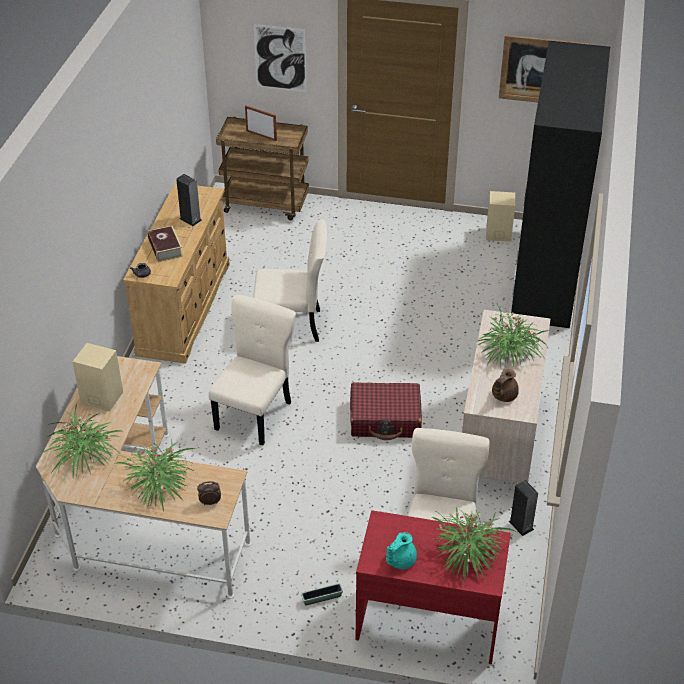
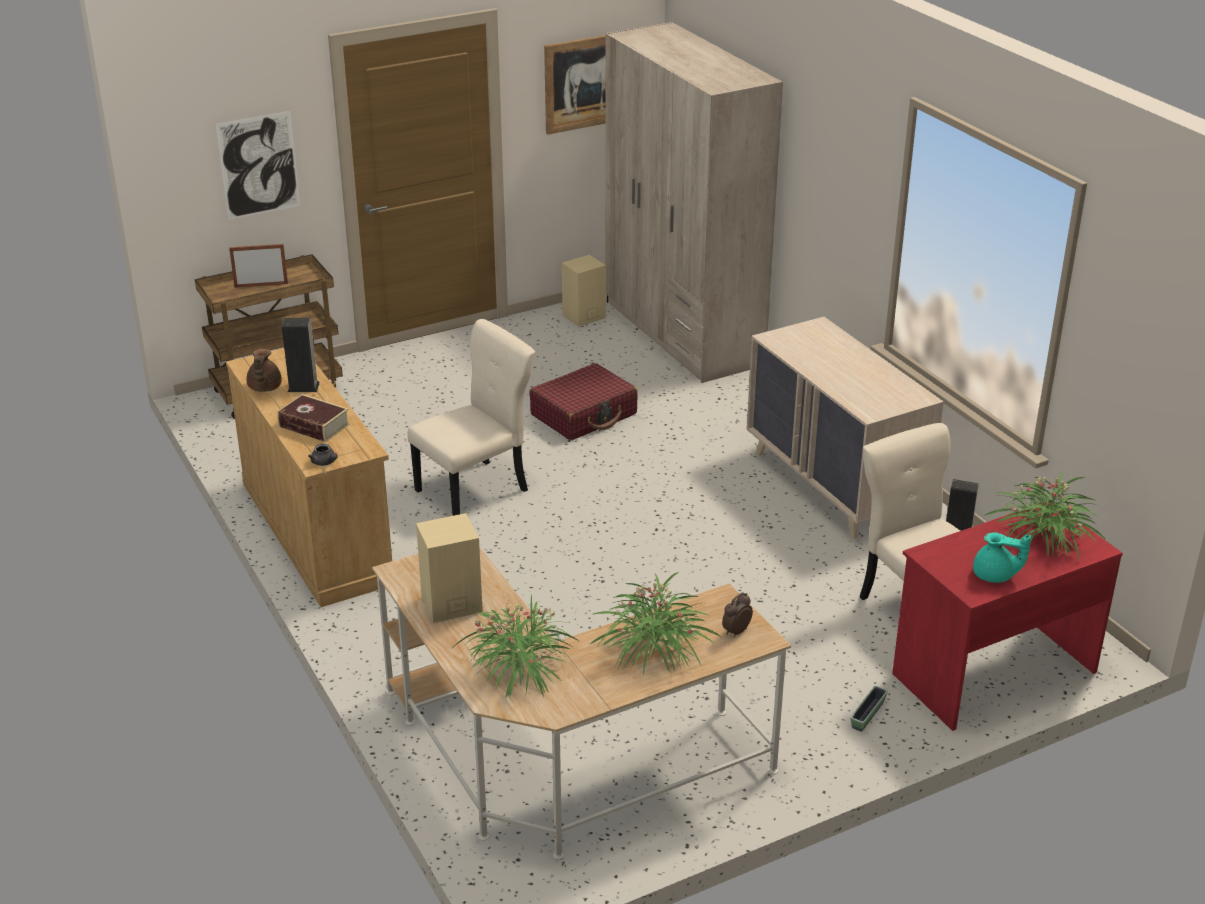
camera: 40 degrees left, 10 degrees down
beige chair [209,295,296,446] -> none
red suitcase [350,382,422,440] -> red suitcase moved to [529,363,637,440]
turquoise teapot [386,532,417,569] -> turquoise teapot turned 75 degrees counterclockwise [973,532,1031,583]
potted plant [478,304,548,370] -> none
brown teapot [492,369,519,402] -> brown teapot moved to [246,349,282,392]
black wardrobe [511,41,610,328] -> beige wardrobe [605,22,783,383]

